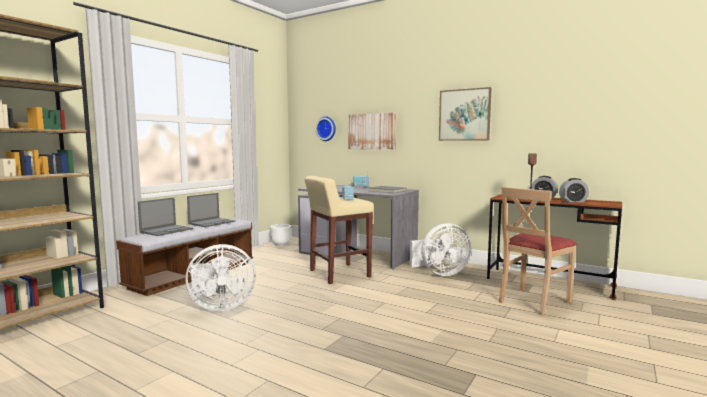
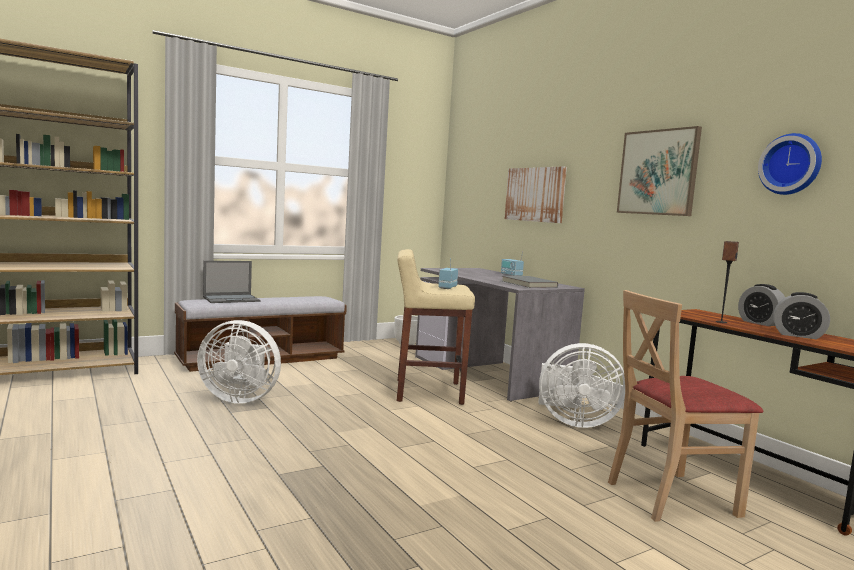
camera: 25 degrees right, 0 degrees up
laptop [187,193,235,227] -> none
wall clock [315,116,336,141] -> wall clock moved to [758,133,822,195]

